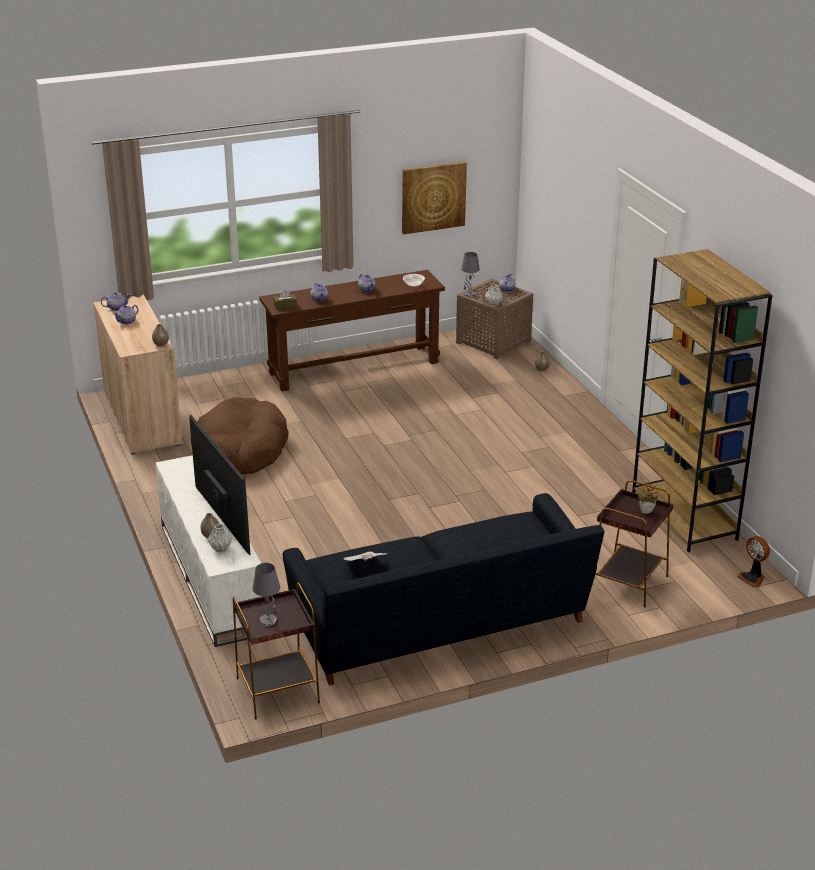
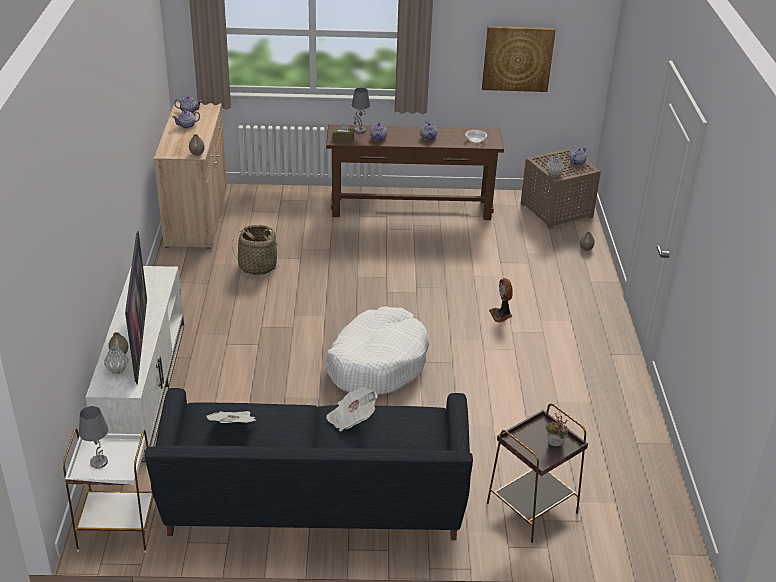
camera: 20 degrees right, 5 degrees up
brown dog bed [191,397,289,475] -> basket [232,225,280,275]
brown side table [233,582,320,719] -> white side table [63,429,153,553]
grey table lamp [461,252,480,297] -> grey table lamp moved to [352,88,370,133]
brown bookcase [632,249,772,553] -> none
fan [736,536,770,588] -> fan moved to [489,278,513,323]
none -> white dog bed [325,306,429,395]
none -> newspaper [326,387,378,432]

